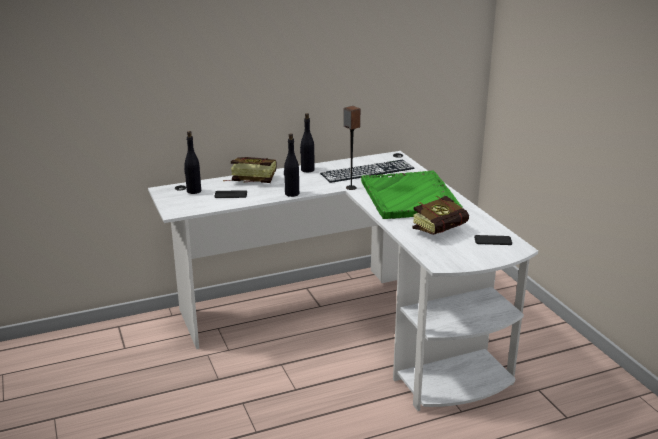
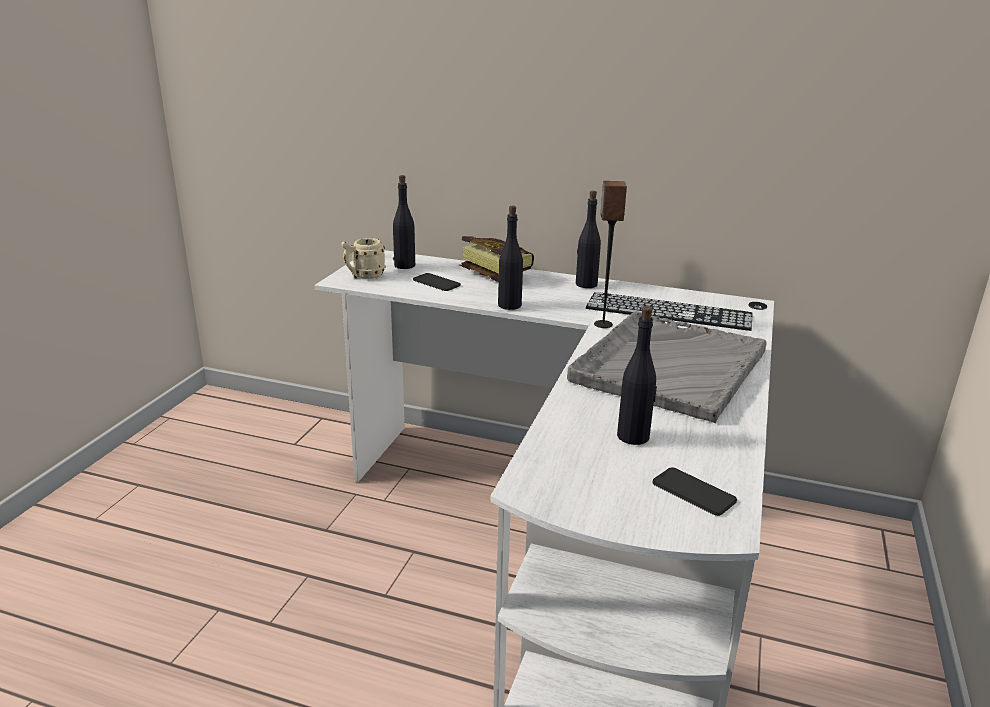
camera: 40 degrees right, 0 degrees up
green tray [361,170,463,219] -> grey tray [567,311,766,423]
book [412,196,469,235] -> black bottle [617,306,657,445]
none -> beige mug [342,238,385,279]

